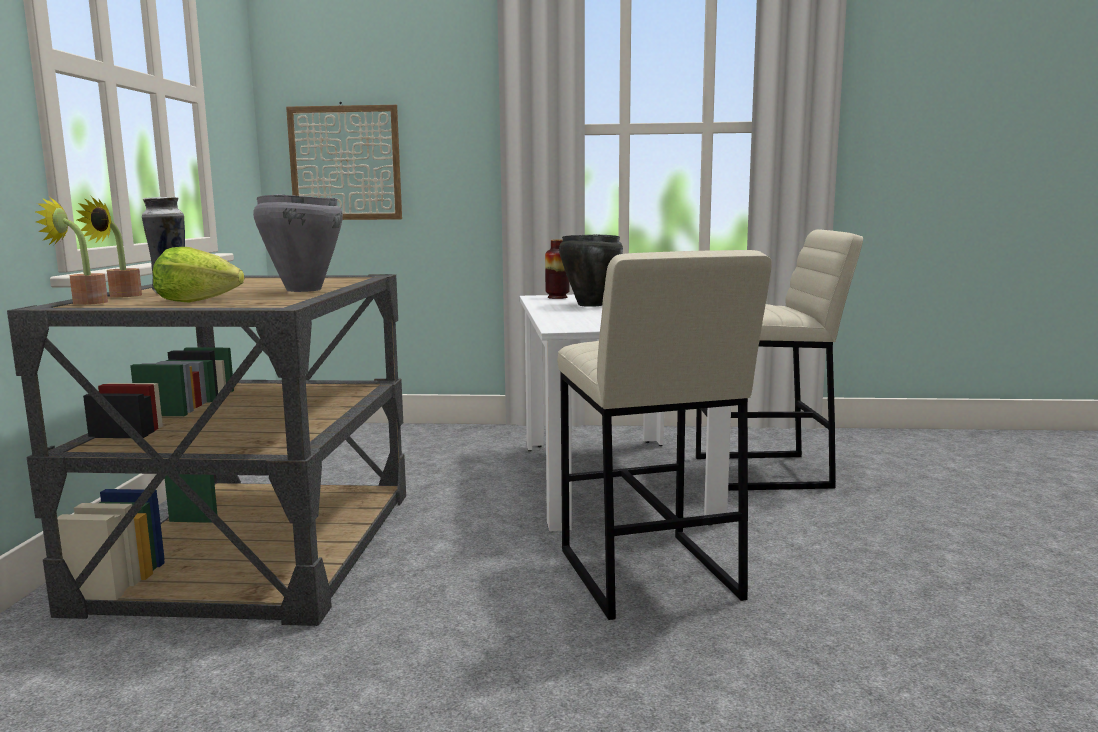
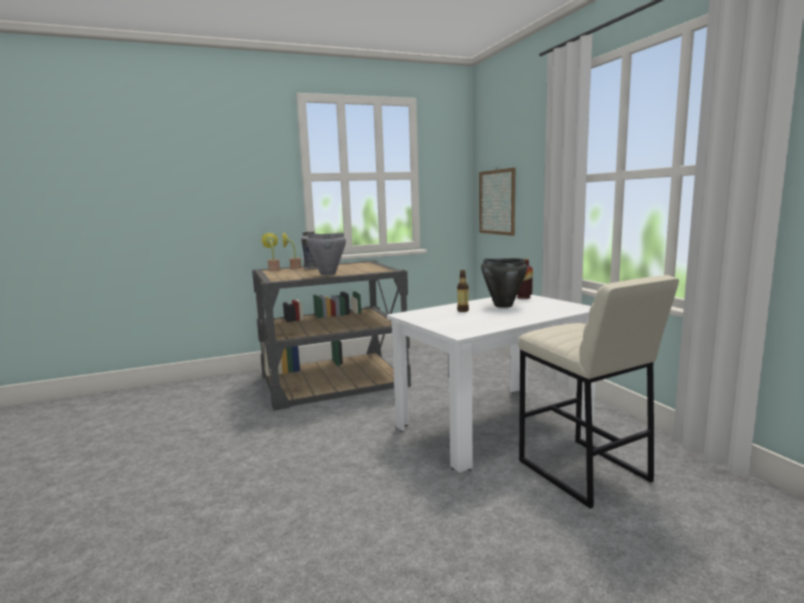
camera: 65 degrees right, 0 degrees up
lettuce [153,247,244,303] -> none
beige stool [558,250,772,620] -> none
none -> bottle [457,270,469,312]

